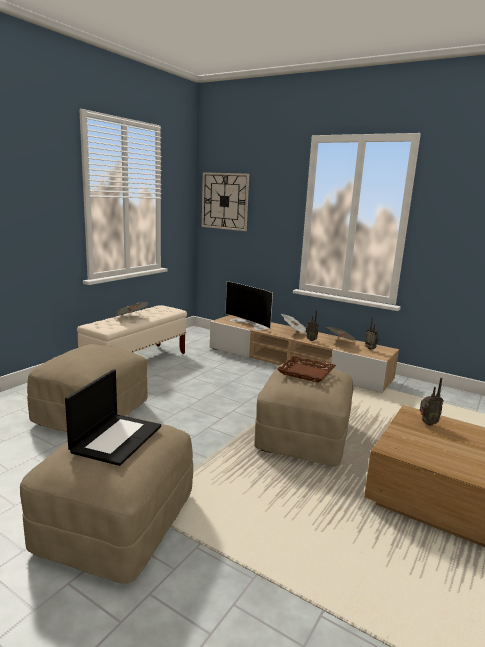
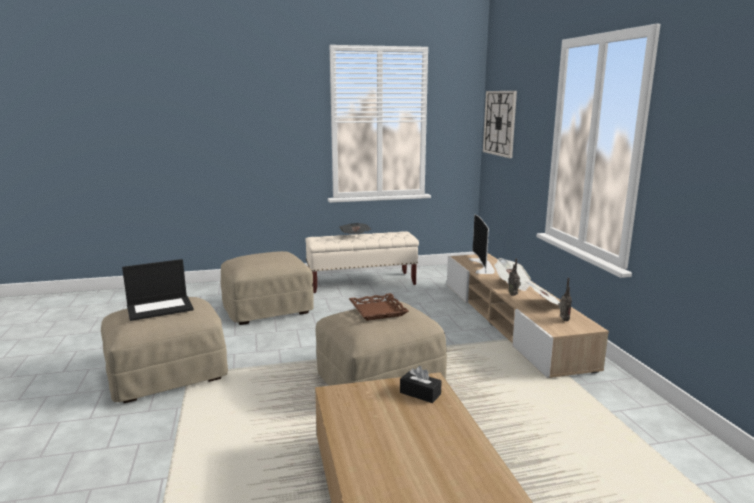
camera: 45 degrees right, 0 degrees up
radio [420,378,443,426] -> black tissue box [400,366,442,403]

